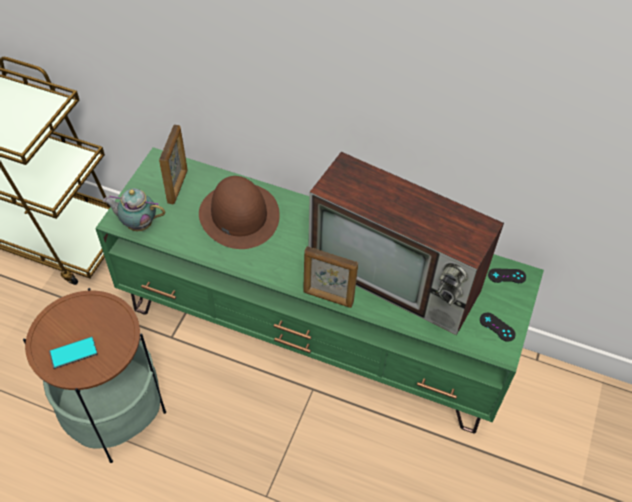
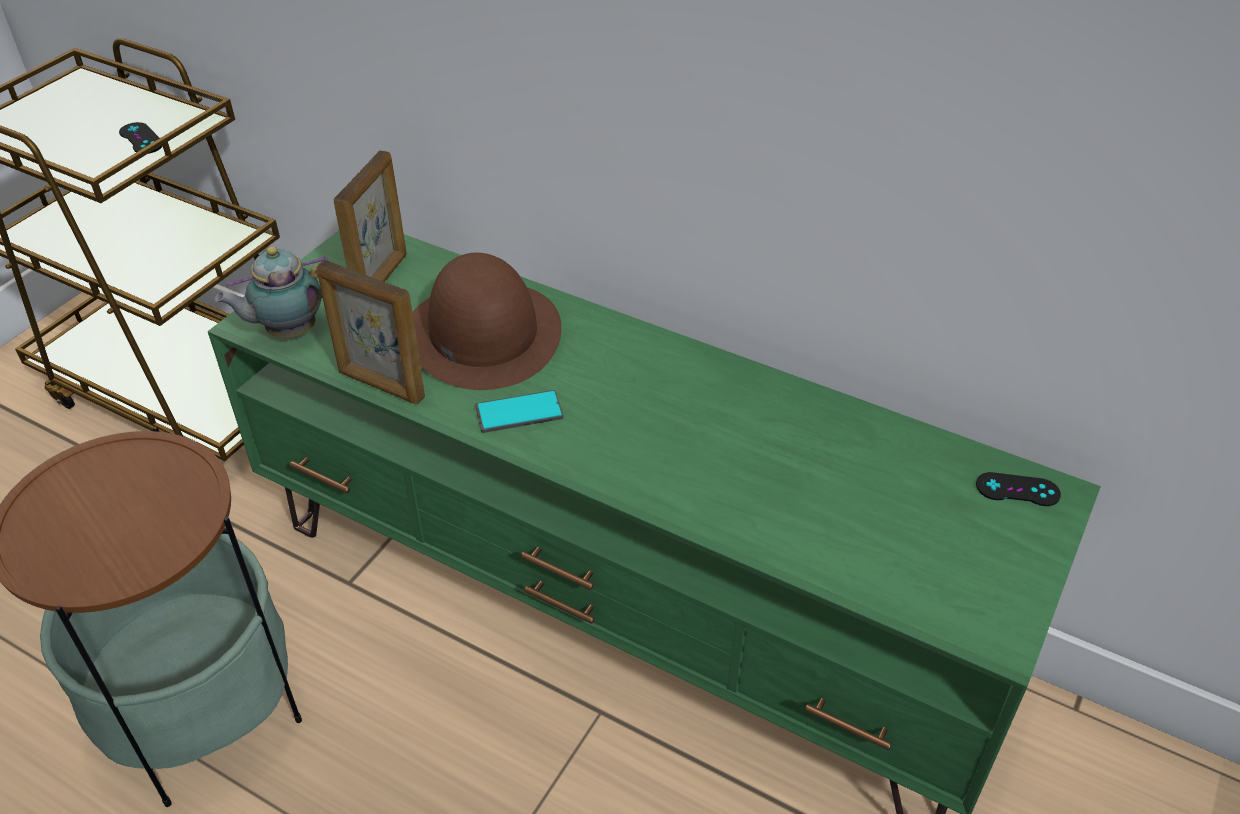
camera: 10 degrees right, 10 degrees down
phone [49,337,98,369] -> phone moved to [475,390,563,433]
teapot [103,188,165,231] -> teapot turned 45 degrees counterclockwise [214,246,328,338]
picture frame [303,246,358,308] -> picture frame moved to [316,260,425,404]
television [309,152,504,335] -> none
black game controller [480,313,516,342] -> black game controller moved to [119,122,162,154]

